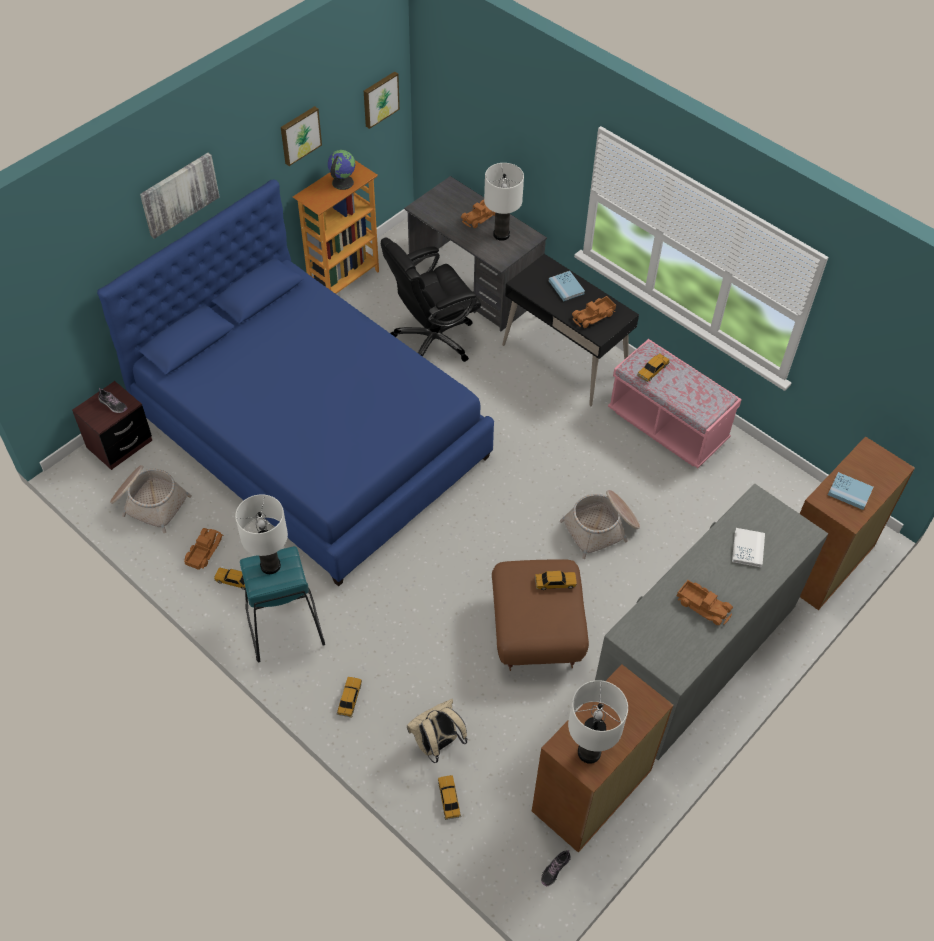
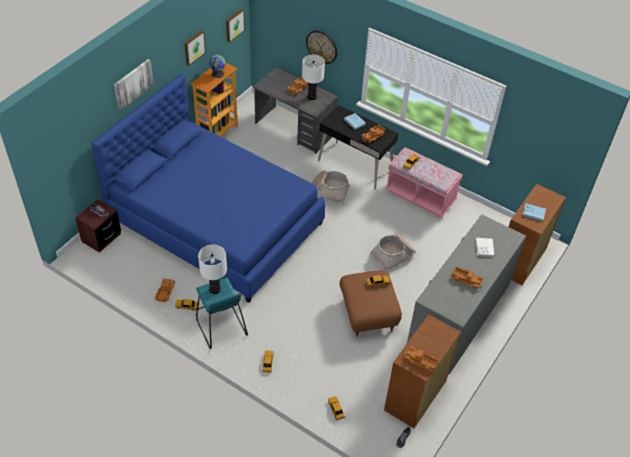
camera: 10 degrees left, 5 degrees down
basket [110,465,192,533] -> basket moved to [311,170,350,205]
black office chair [381,237,481,362] -> none
beige backpack [407,699,467,763] -> none
white table lamp [568,680,628,764] -> toy truck [403,346,438,372]
none -> wall clock [306,30,337,64]

